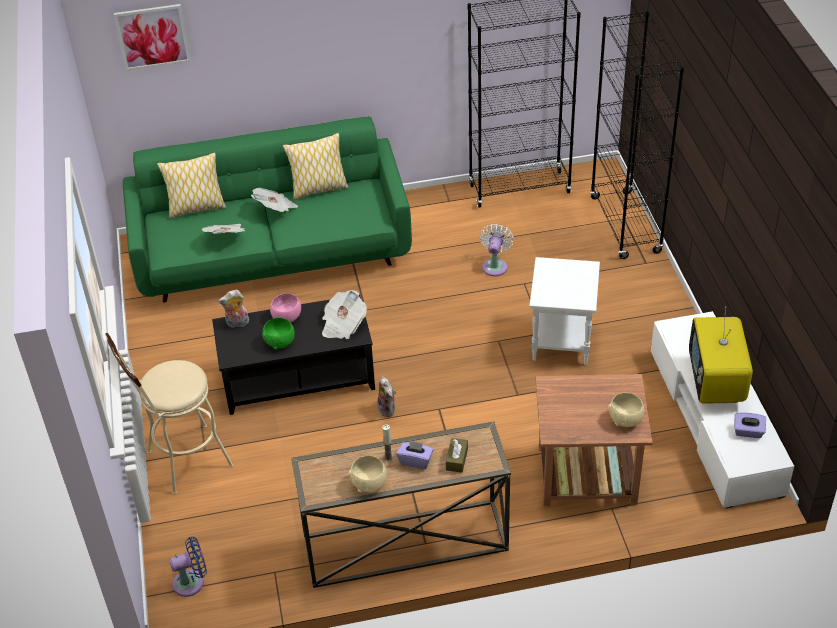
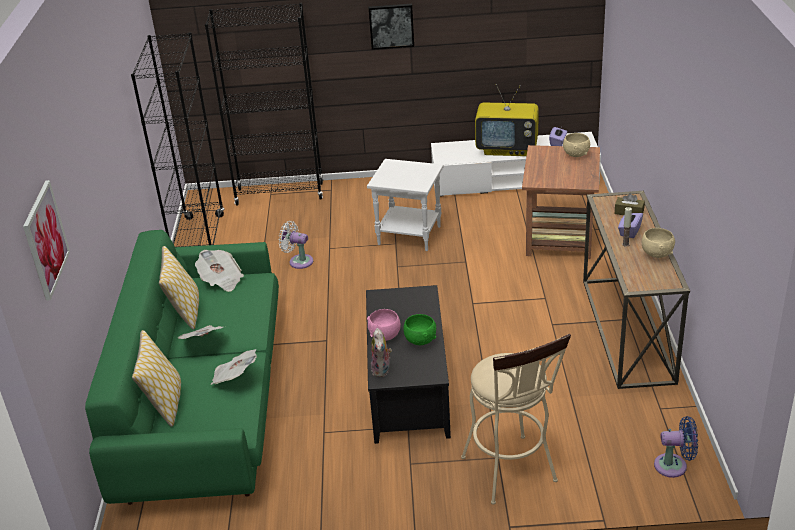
camera: 80 degrees left, 10 degrees down
blue fan [169,537,207,597] -> blue fan turned 105 degrees clockwise [654,416,698,478]
newspaper [322,290,367,339] -> newspaper moved to [195,250,244,292]
plush toy [377,376,396,417] -> none
none -> picture [369,4,414,50]

